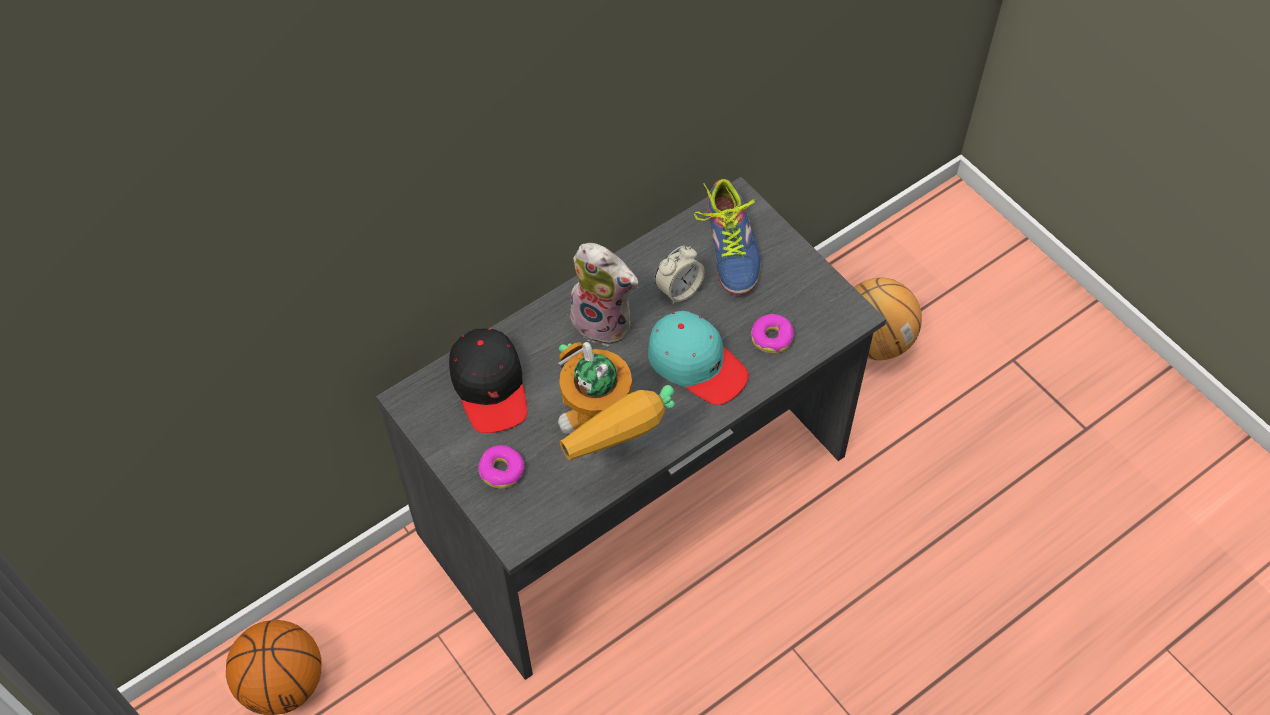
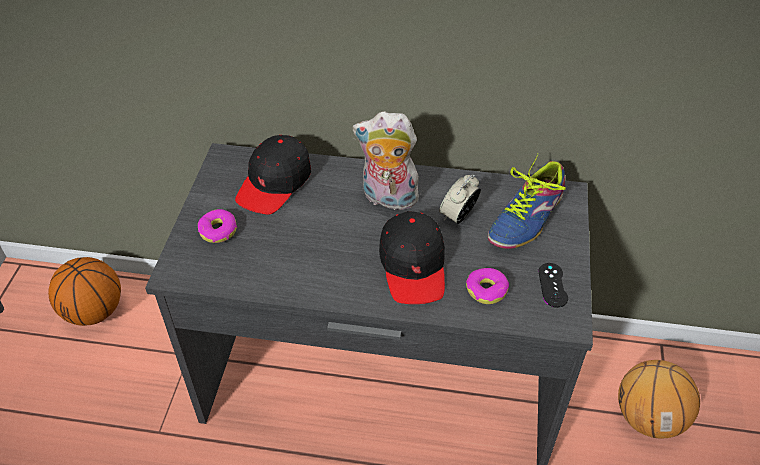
camera: 45 degrees right, 10 degrees down
toy robot [557,342,675,461] -> none
plush toy [565,243,639,346] -> plush toy turned 120 degrees clockwise [353,111,422,210]
turquoise cap [648,311,749,405] -> black cap [379,211,445,304]
alarm clock [655,245,705,305] -> alarm clock turned 120 degrees clockwise [439,175,481,224]
none -> black game controller [539,263,568,308]

